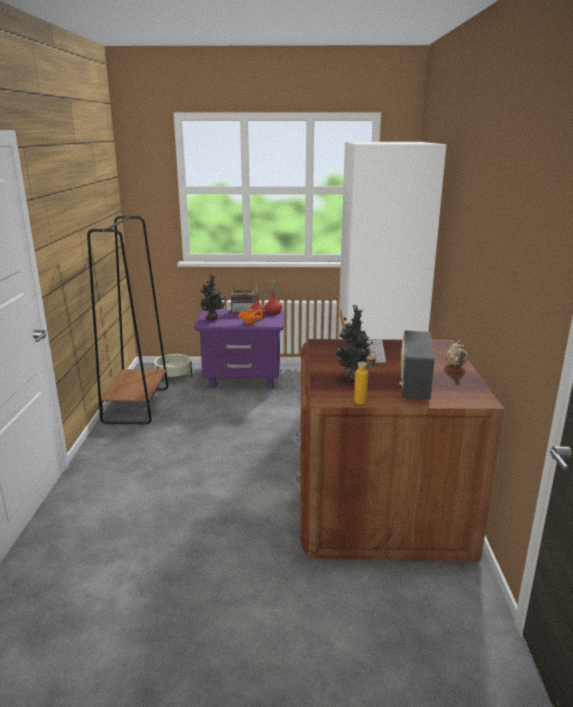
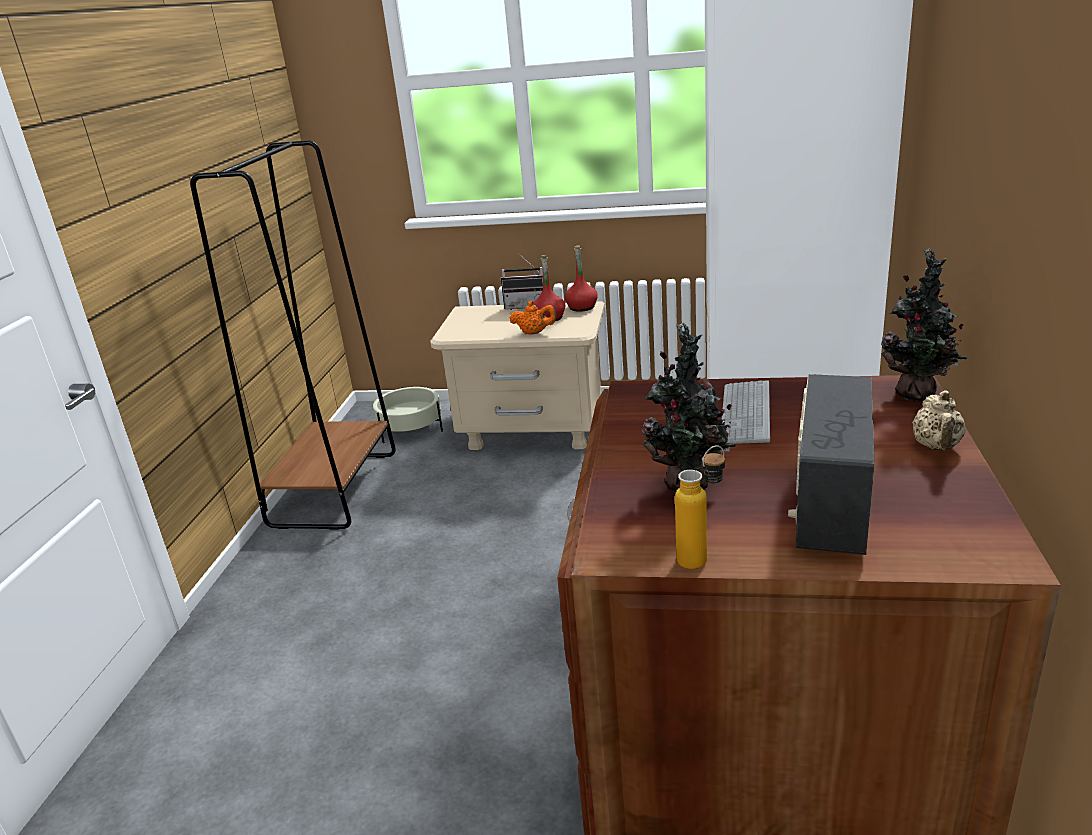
camera: 10 degrees right, 5 degrees up
purple nightstand [194,310,285,388] -> beige nightstand [431,301,605,450]
potted plant [201,273,225,320] -> potted plant moved to [881,248,967,401]

